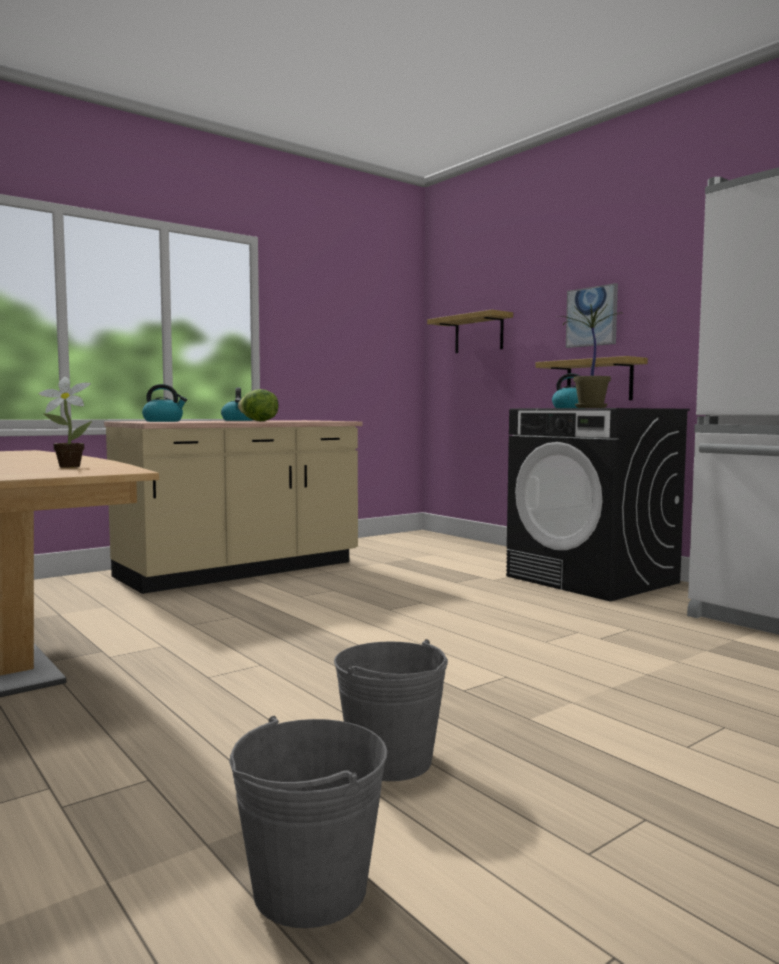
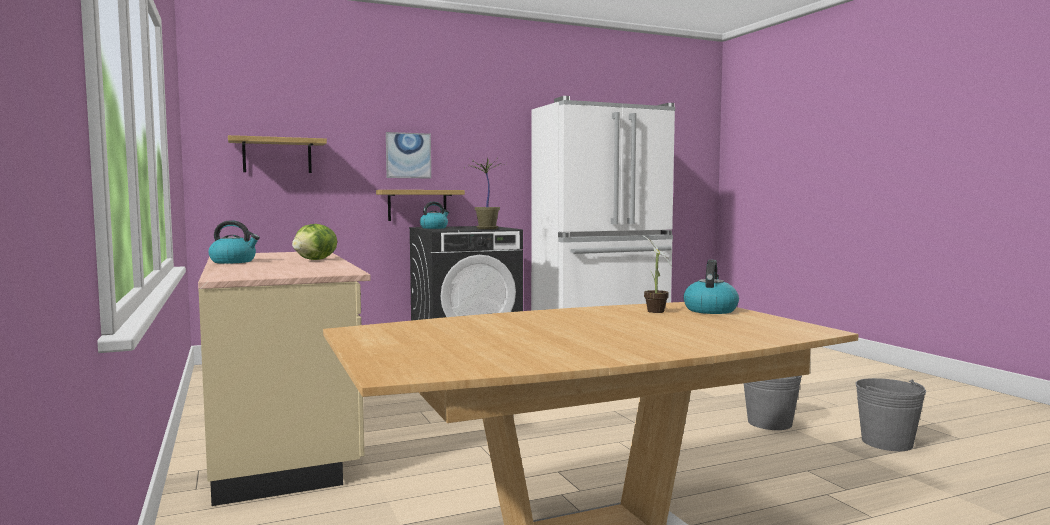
camera: 75 degrees left, 0 degrees up
kettle [142,384,187,422] -> kettle moved to [684,260,739,314]

